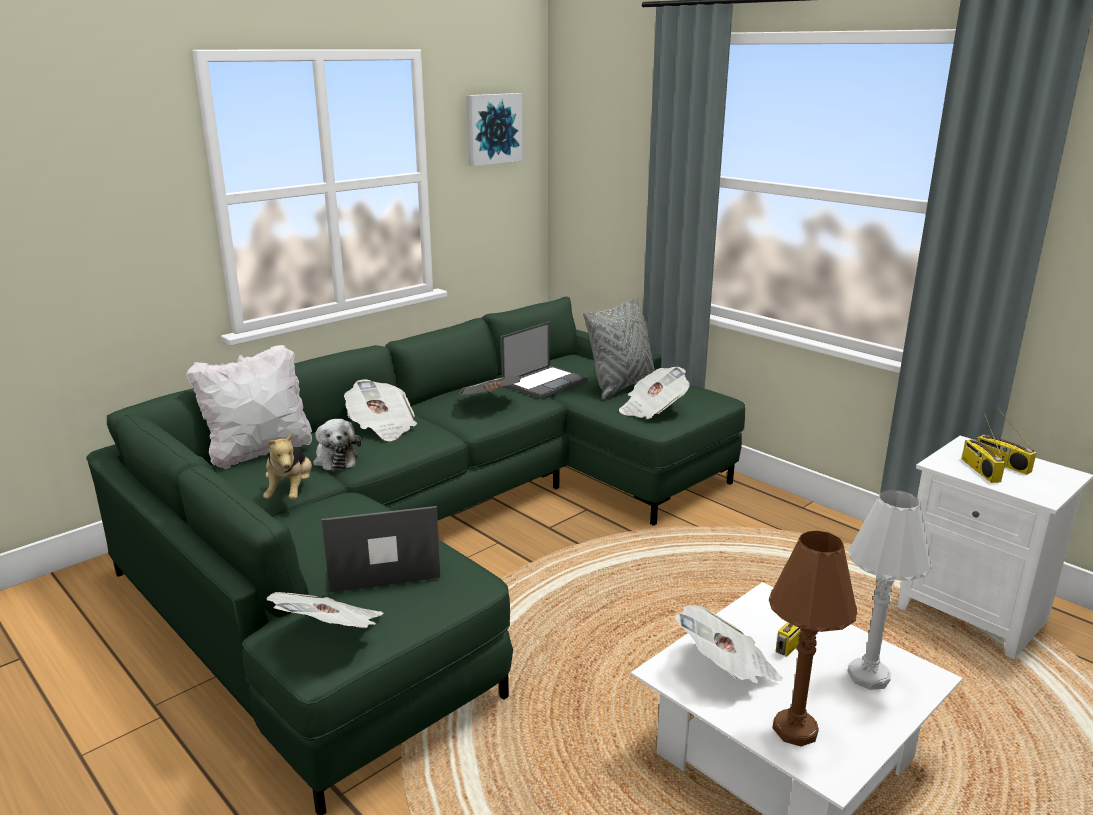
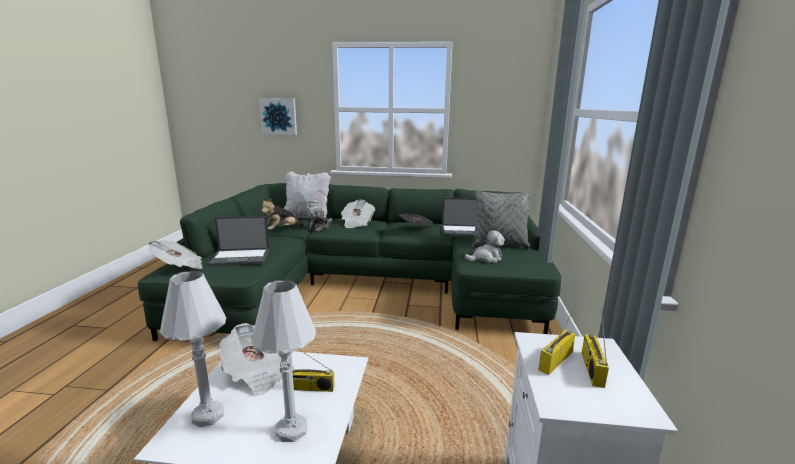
camera: 50 degrees right, 5 degrees down
laptop [321,506,441,592] -> laptop turned 135 degrees clockwise [208,216,269,266]
picture [466,93,523,166] -> picture moved to [259,98,297,135]
newspaper [619,367,690,419] -> plush toy [465,230,505,263]
brown table lamp [769,531,857,746] -> white table lamp [159,271,226,427]

